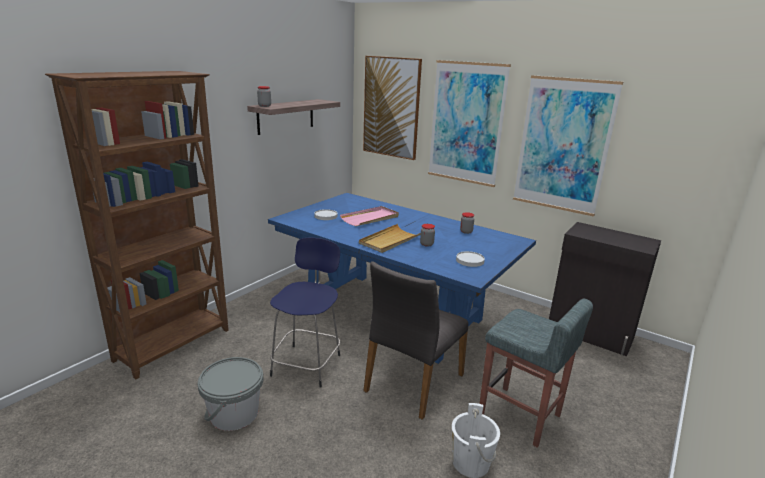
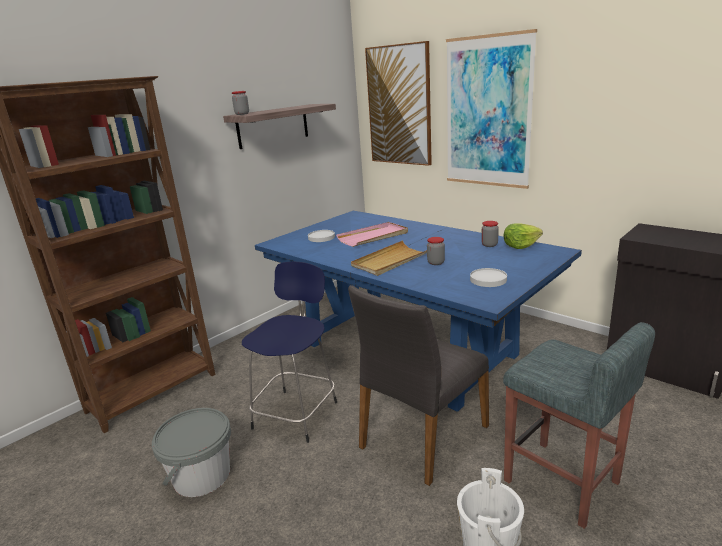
camera: 10 degrees right, 0 degrees up
picture [513,75,623,217] -> none
none -> lettuce [504,223,543,249]

